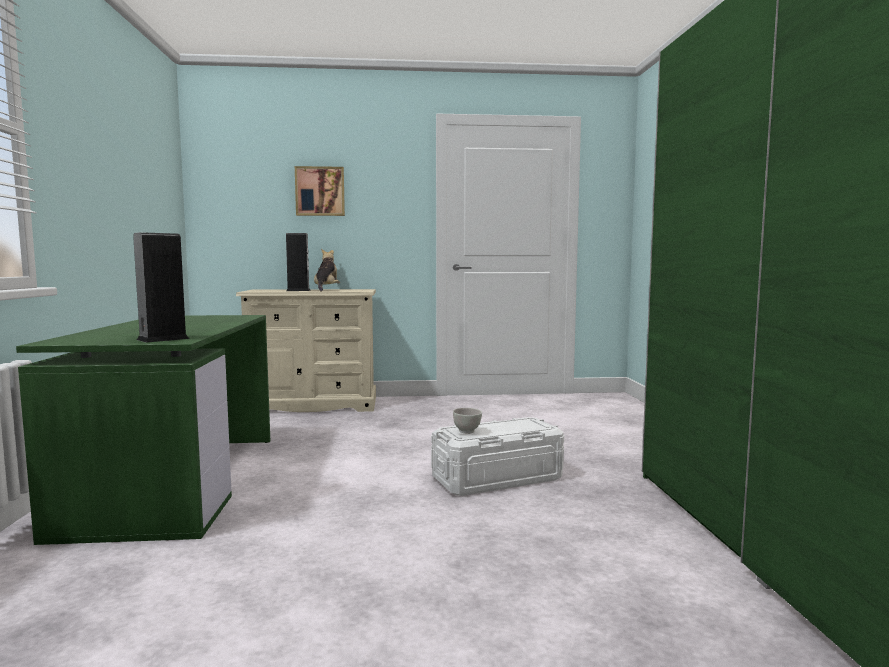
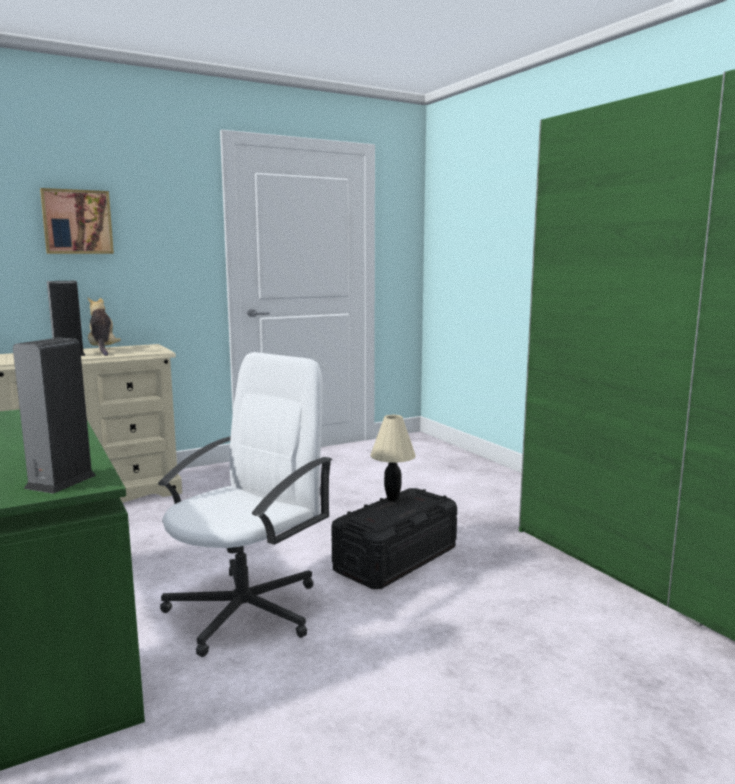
camera: 25 degrees left, 5 degrees up
white storage box [431,417,564,496] -> black storage box [331,488,457,589]
white bowl [453,408,482,434] -> none
none -> white office chair [158,352,332,657]
none -> beige table lamp [370,415,416,501]

